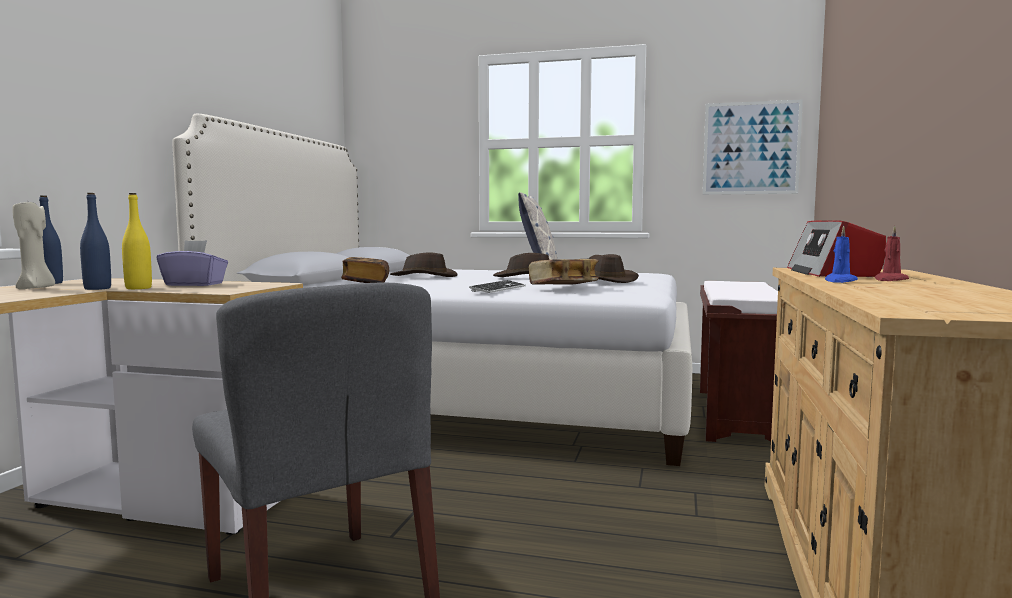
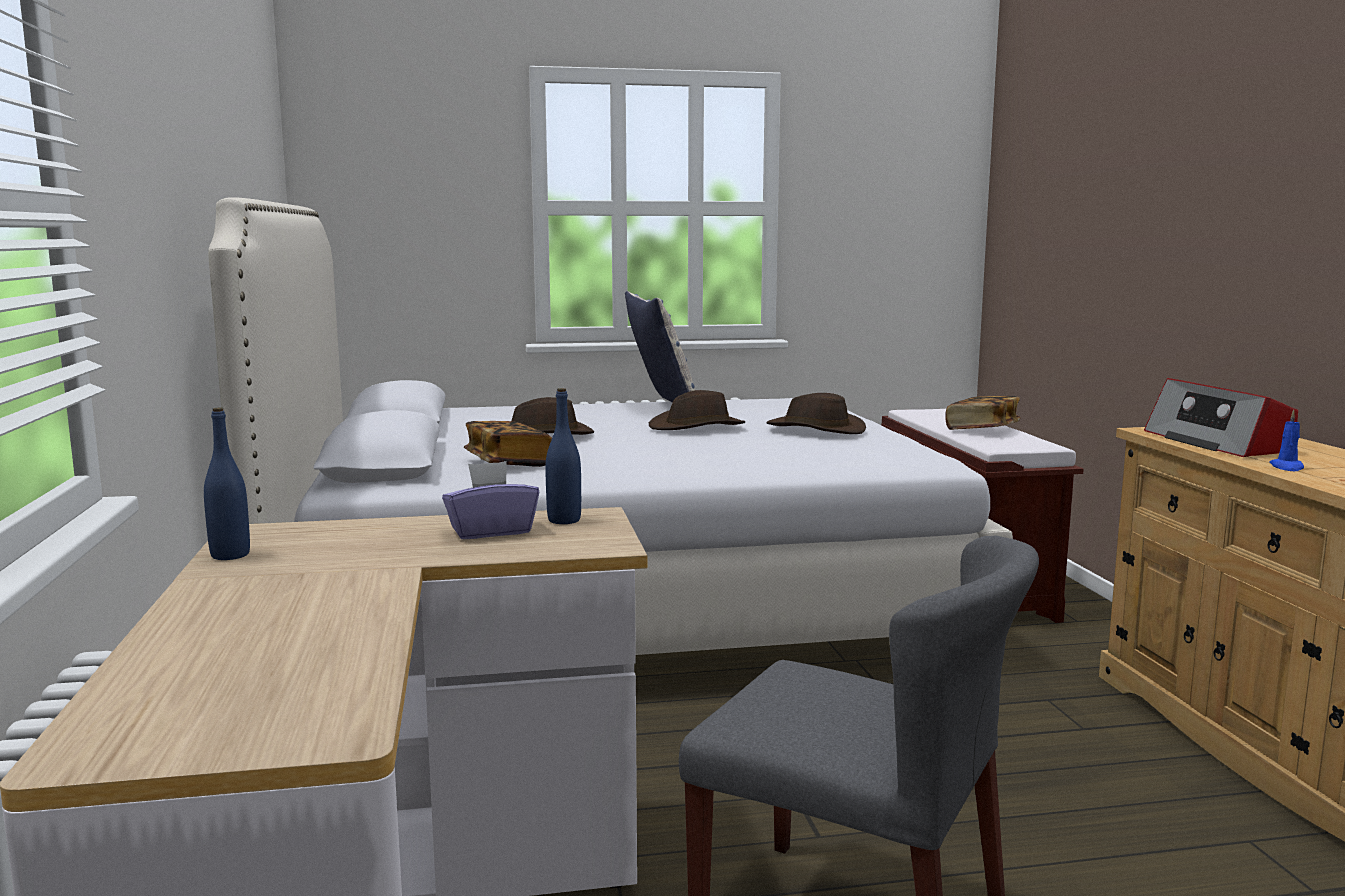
camera: 25 degrees left, 5 degrees up
beige candle [12,202,55,289] -> none
blue bottle [80,193,111,290] -> blue bottle moved to [546,388,581,524]
yellow bottle [122,193,152,289] -> none
keyboard [469,280,526,293] -> none
book [529,259,599,285] -> book moved to [945,396,1020,430]
picture [703,99,803,195] -> none
red candle [875,226,909,281] -> none

